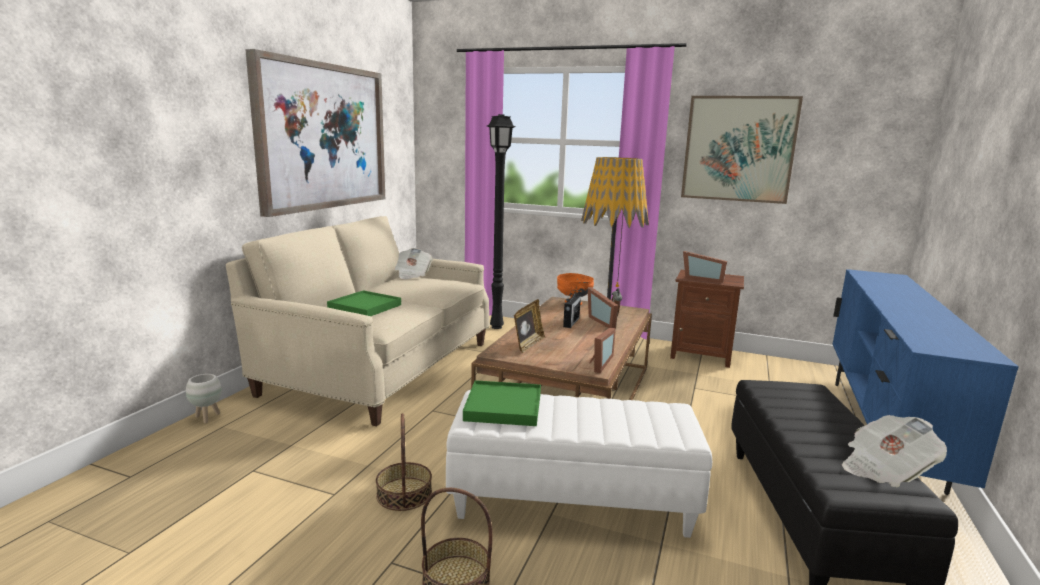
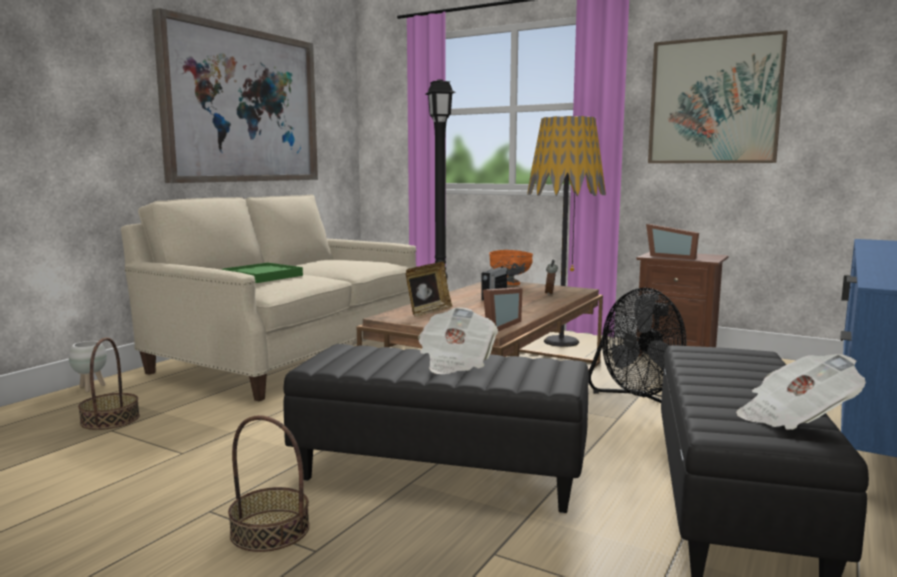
camera: 10 degrees right, 5 degrees down
basket [376,413,432,511] -> basket moved to [78,337,140,430]
newspaper [394,248,433,279] -> newspaper moved to [418,307,498,374]
white ottoman [446,390,712,538] -> black ottoman [284,344,589,513]
green tray [463,380,541,426] -> none
picture frame [588,287,619,328] -> none
none -> black fan [589,288,686,403]

